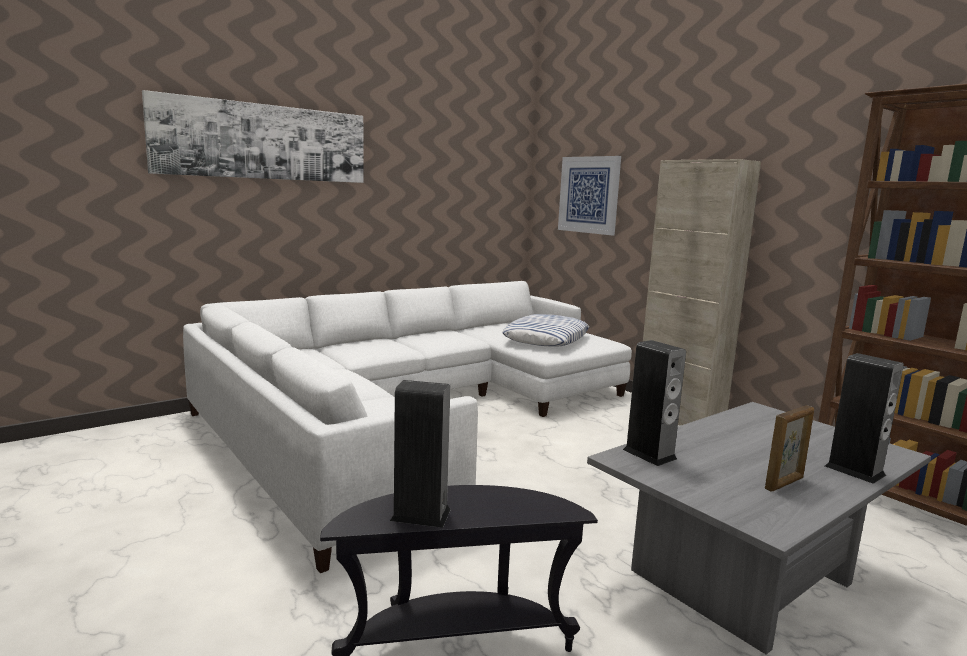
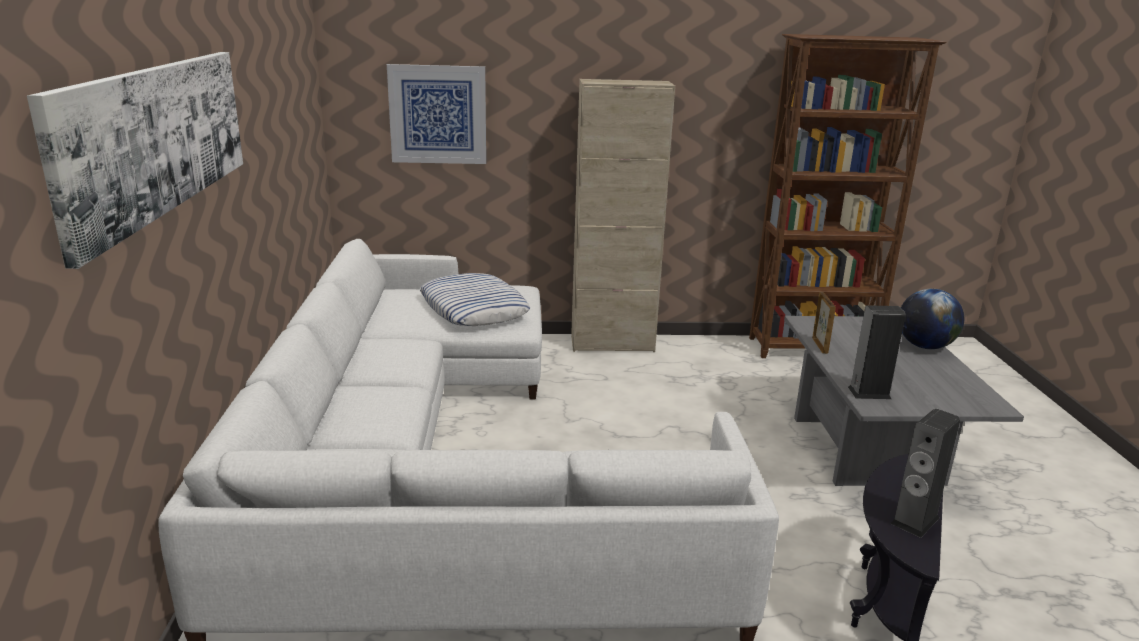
camera: 55 degrees left, 10 degrees up
picture frame [765,405,814,492] -> picture frame moved to [812,292,836,354]
speaker [825,353,904,484] -> globe [901,289,964,349]

